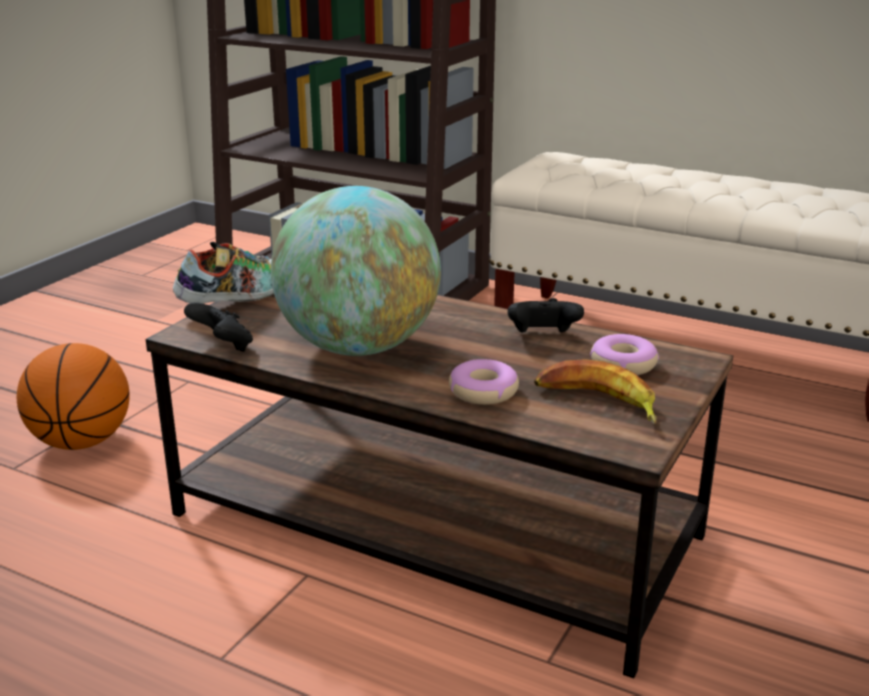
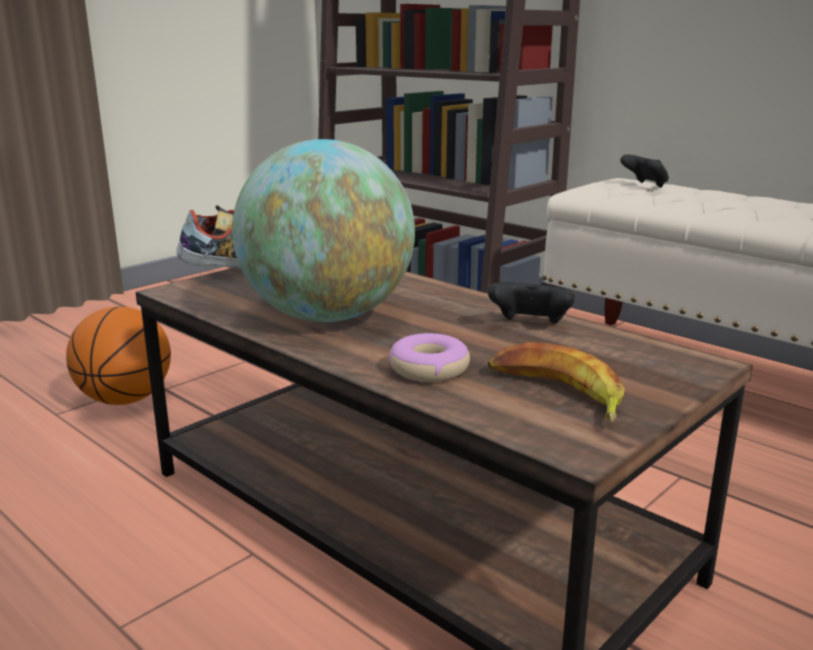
camera: 15 degrees right, 5 degrees down
black game controller [184,302,253,352] -> black game controller moved to [620,154,669,188]
donut [590,334,659,375] -> none

